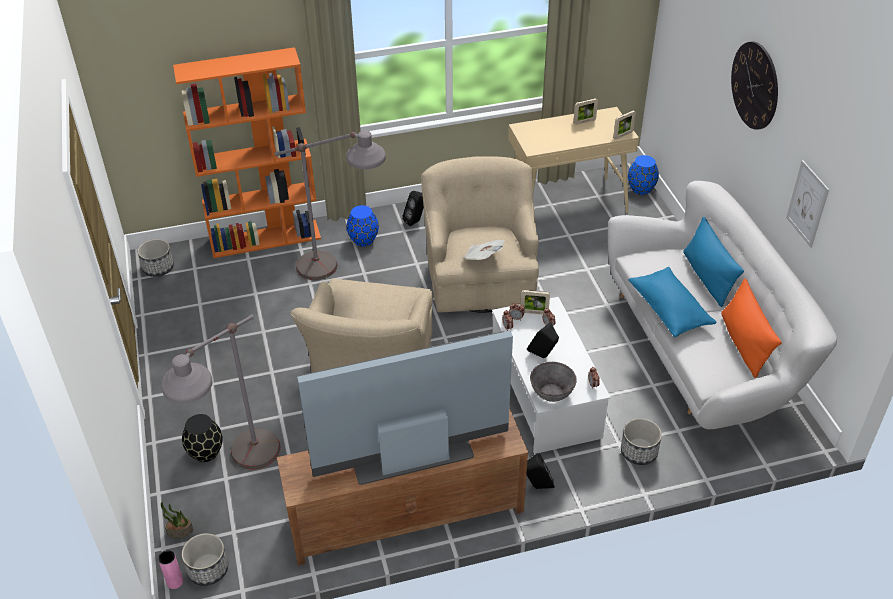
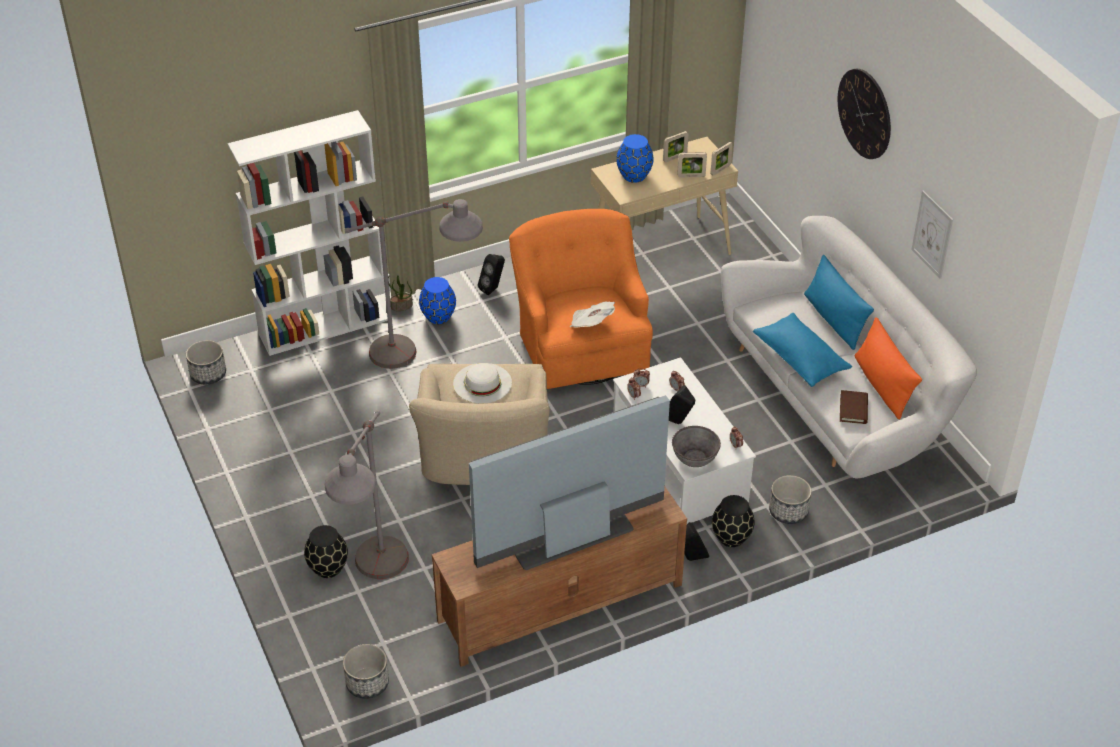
camera: 10 degrees left, 0 degrees up
pink vase [158,550,183,589] -> none
potted plant [161,502,193,538] -> potted plant moved to [388,275,413,311]
orange bookcase [173,47,321,258] -> white bookcase [228,110,388,356]
beige armchair [421,156,539,313] -> orange armchair [509,209,653,389]
picture frame [521,290,550,314] -> picture frame moved to [677,152,707,178]
blue vase [628,155,659,195] -> blue vase moved to [616,134,654,183]
none -> white hat [453,363,512,404]
none -> black vase [712,495,754,547]
none -> brown book [840,390,868,424]

